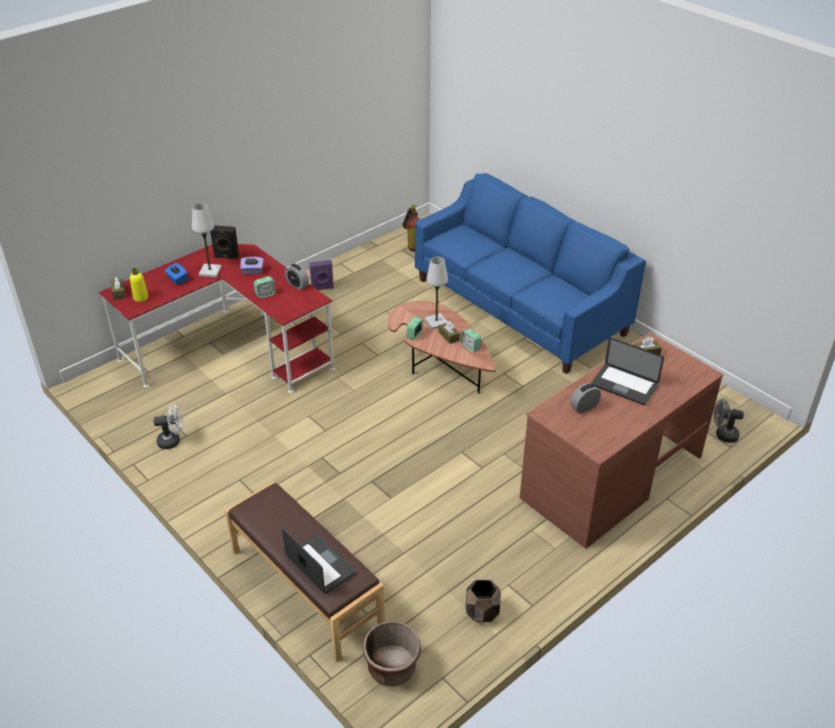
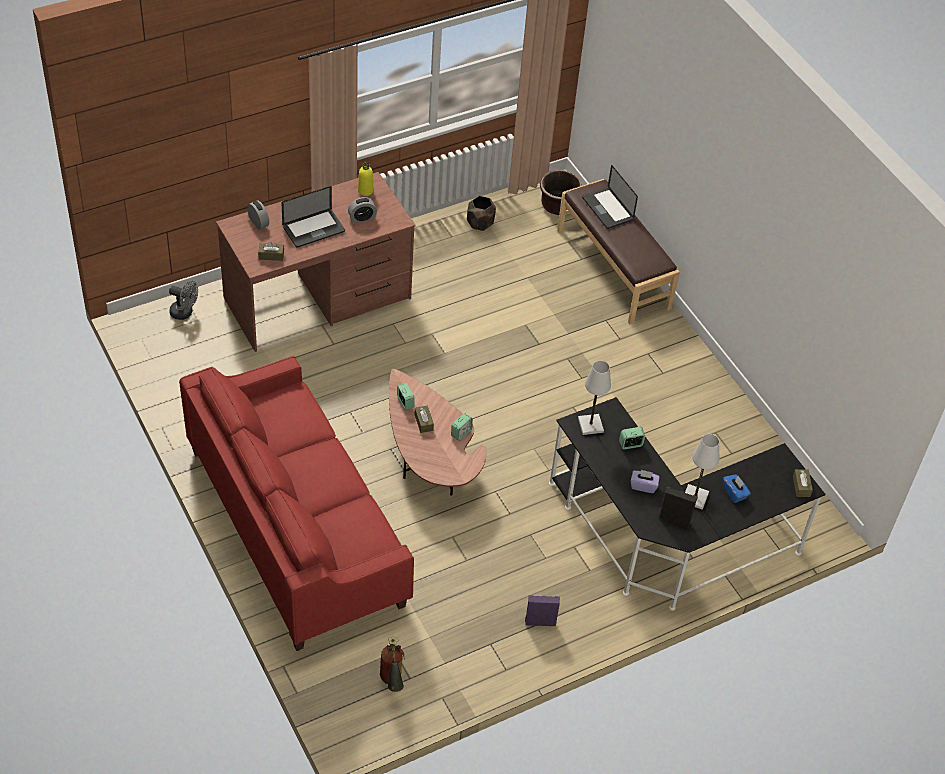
camera: 170 degrees left, 10 degrees up
red desk [99,244,335,393] -> black desk [549,397,825,611]
yellow bottle [130,268,148,302] -> yellow bottle moved to [358,162,373,196]
white fan [153,404,183,449] -> none
alarm clock [285,264,309,290] -> alarm clock moved to [247,201,269,230]
blue sofa [415,173,646,374] -> red sofa [179,356,414,651]
white table lamp [425,257,448,330] -> white table lamp moved to [578,361,611,435]
laptop [591,338,664,405] -> laptop turned 105 degrees clockwise [281,186,345,248]

